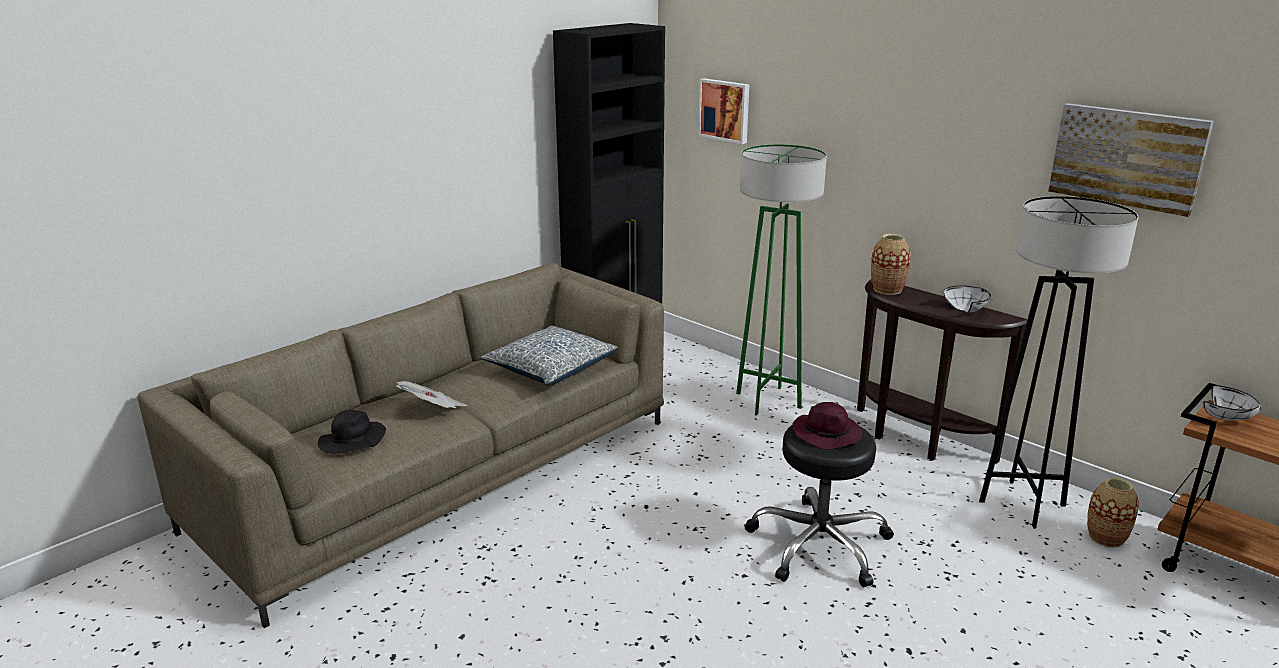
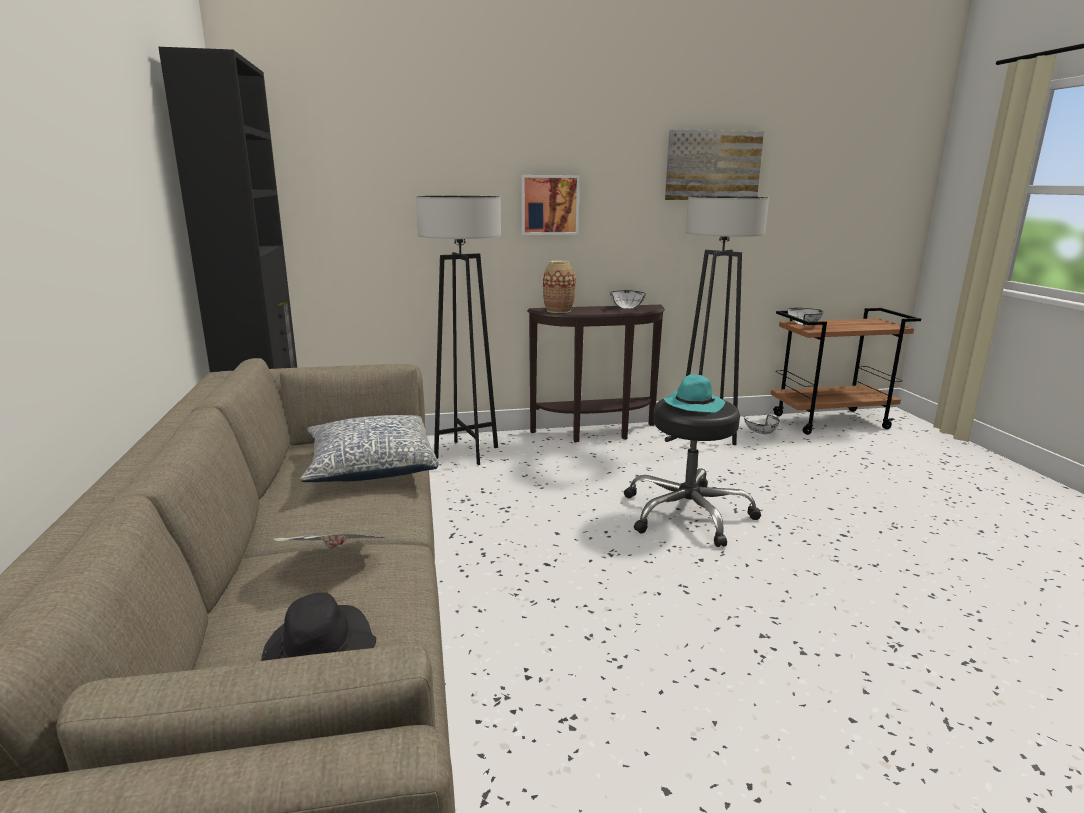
camera: 55 degrees left, 5 degrees down
picture [698,78,749,144] -> picture moved to [521,175,580,235]
green floor lamp [736,144,827,416] -> grey floor lamp [416,196,501,465]
purple hat [792,402,862,450] -> turquoise hat [663,374,725,413]
vase [1087,477,1139,548] -> white bowl [744,415,780,434]

